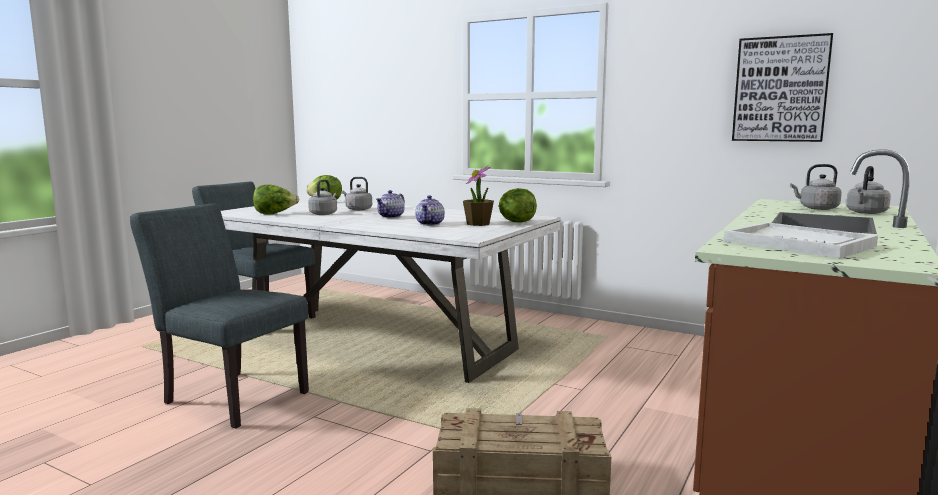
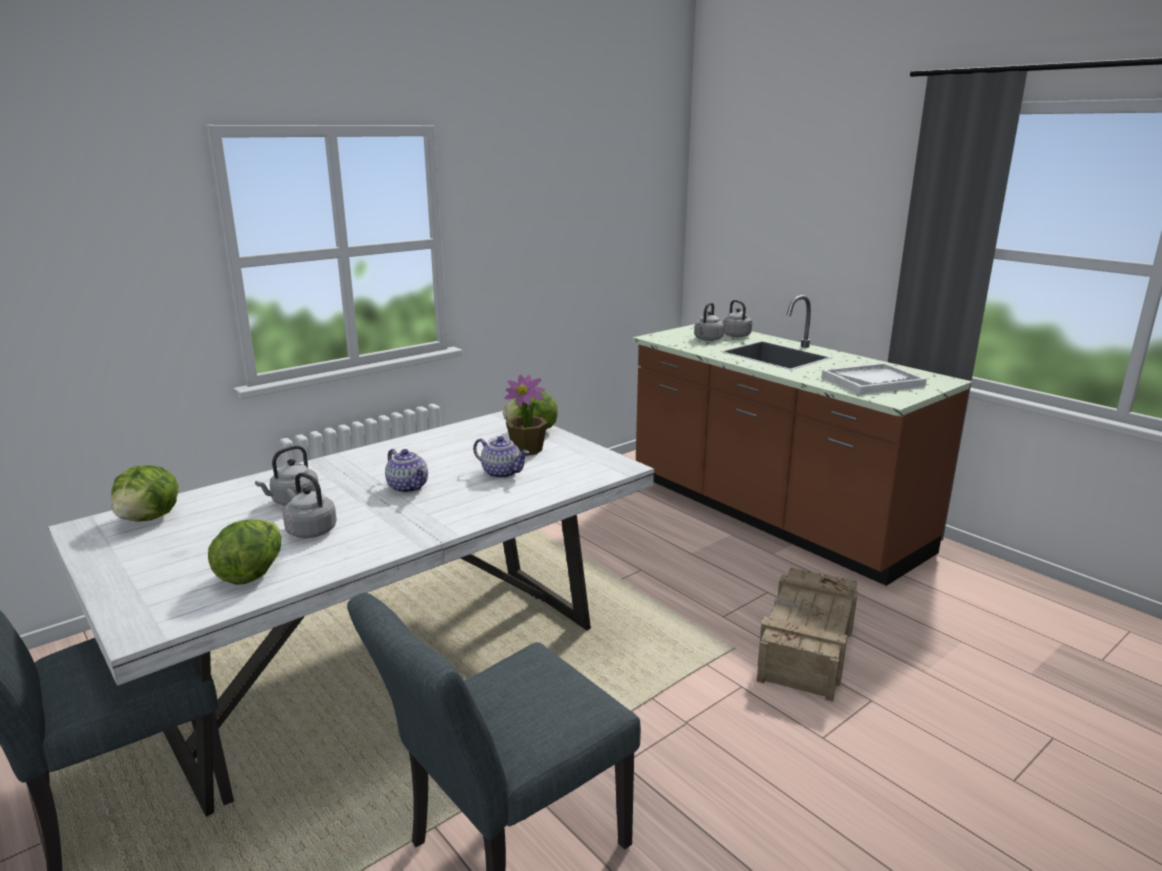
camera: 70 degrees left, 10 degrees up
picture [732,33,833,142] -> none

